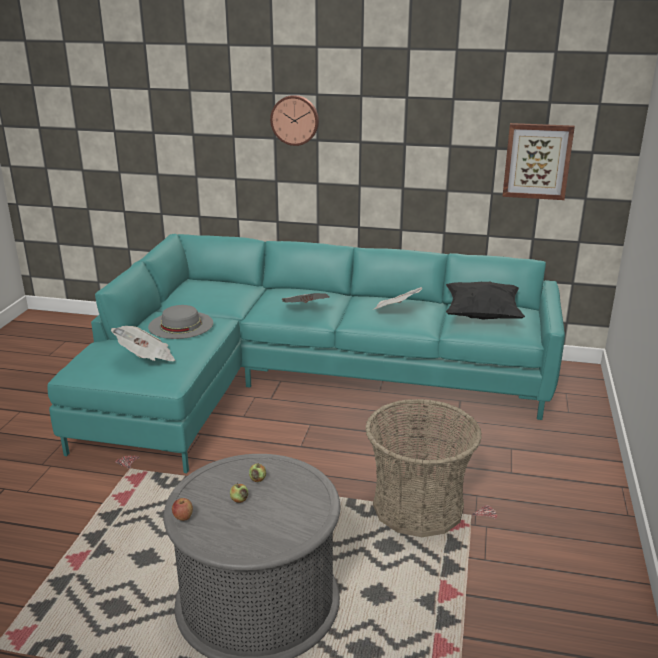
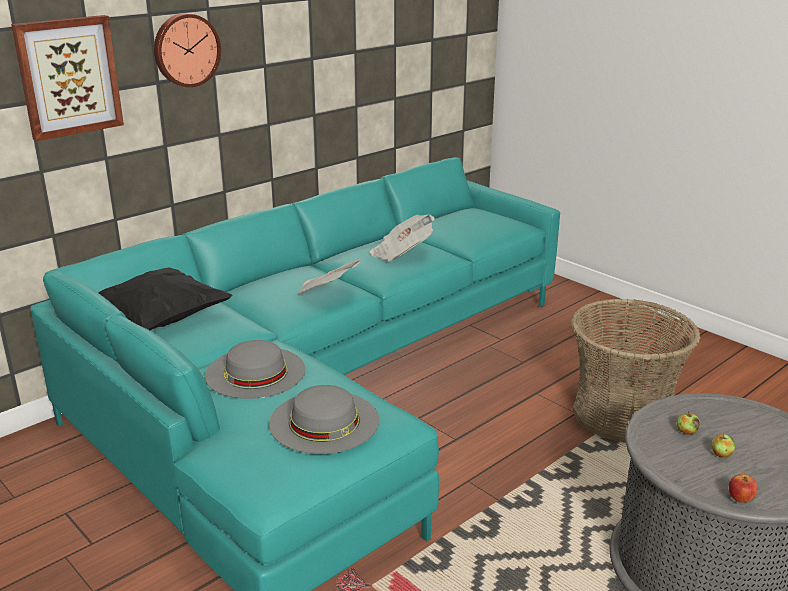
camera: 55 degrees left, 0 degrees up
newspaper [111,326,176,361] -> grey hat [269,385,379,454]
black pillow [446,281,525,320] -> black pillow moved to [99,267,233,330]
picture [503,123,575,200] -> picture moved to [11,15,124,141]

